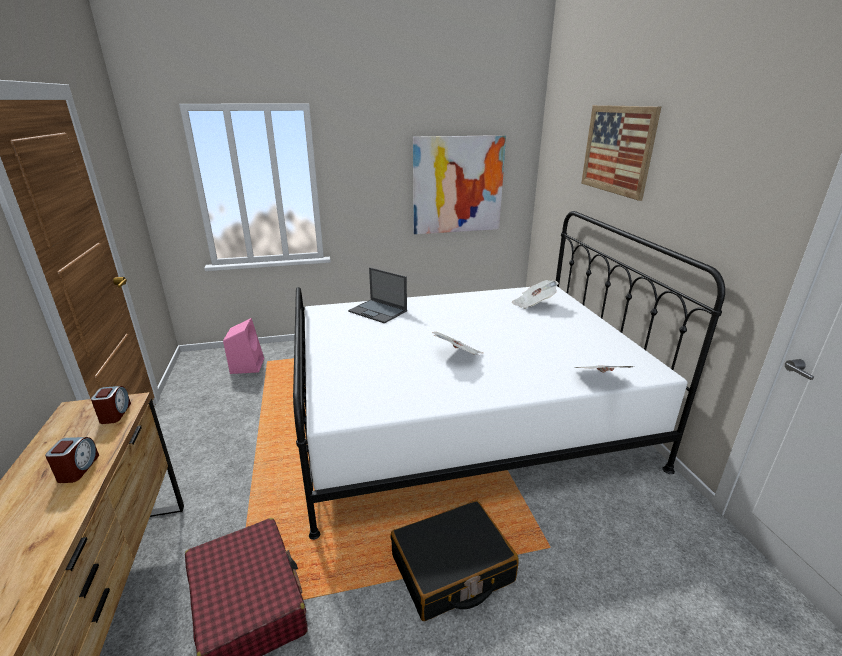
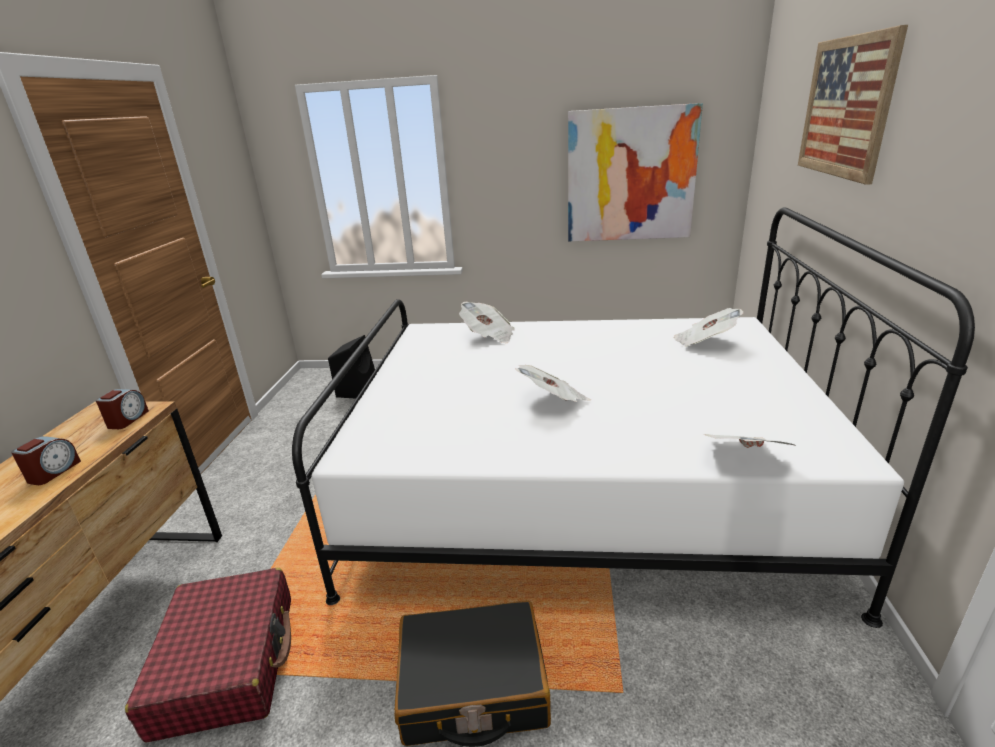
camera: 20 degrees right, 0 degrees up
pink speaker [223,318,264,374] -> black speaker [328,335,376,399]
laptop [348,268,407,324] -> newspaper [459,302,515,343]

